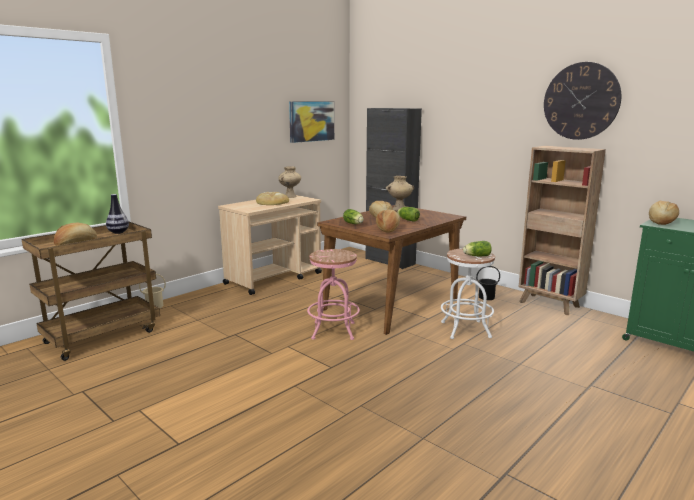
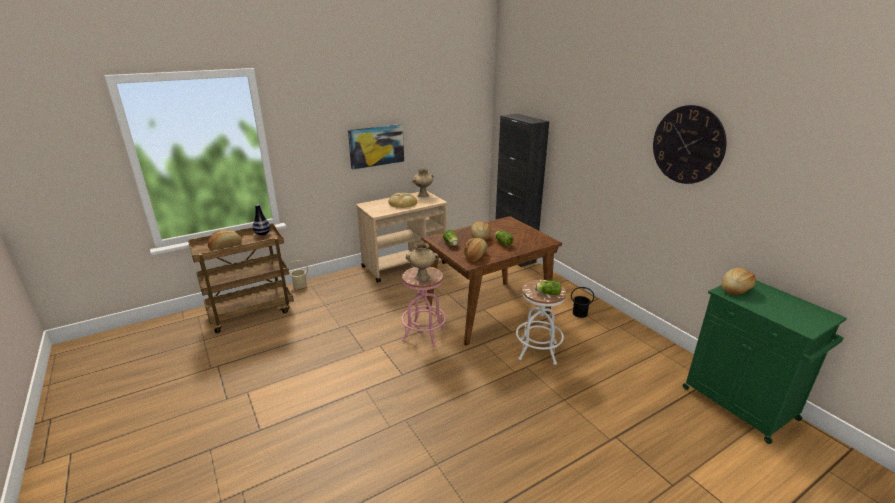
camera: 15 degrees right, 10 degrees up
picture [289,101,334,143] -> picture moved to [348,124,404,170]
beige vase [386,176,414,211] -> beige vase moved to [406,243,438,281]
brown bookcase [518,146,606,315] -> none

